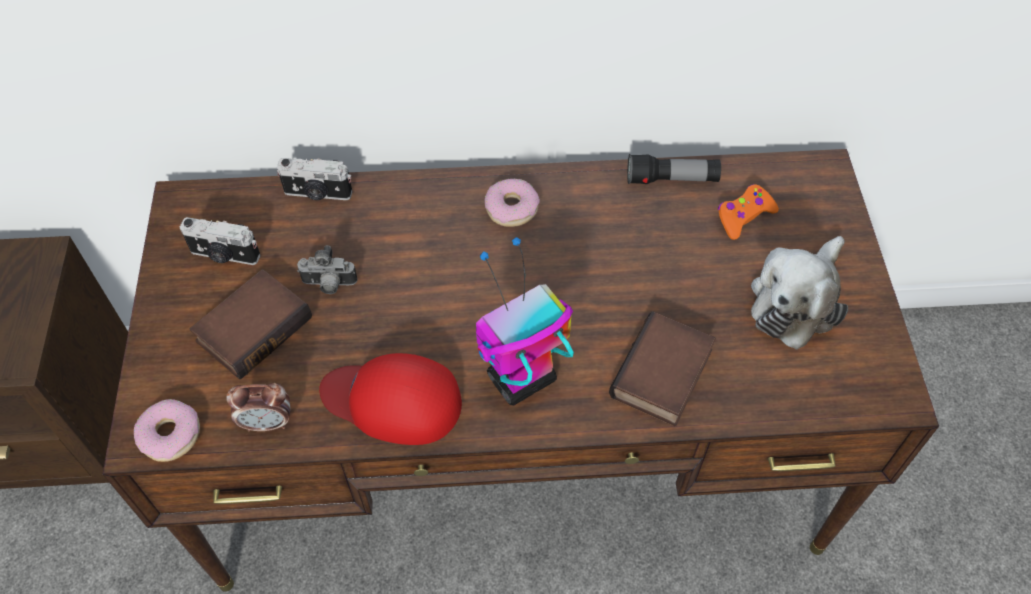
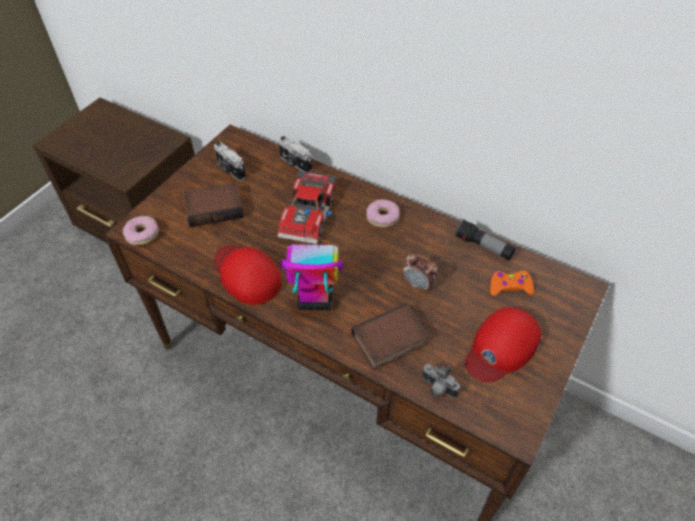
camera: 35 degrees right, 5 degrees down
alarm clock [227,383,290,432] -> alarm clock moved to [402,254,437,292]
camera [297,245,357,294] -> camera moved to [422,364,460,398]
plush toy [751,236,848,350] -> red cap [465,307,541,383]
none -> toy car [277,170,336,245]

